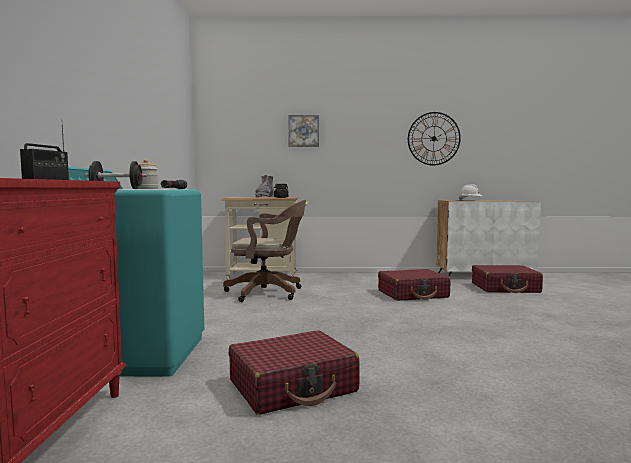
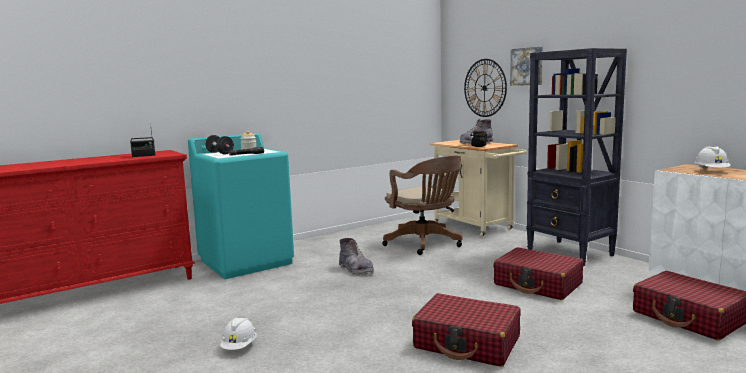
camera: 55 degrees right, 5 degrees up
red suitcase [229,330,360,415] -> red suitcase moved to [412,293,521,367]
wall clock [408,112,461,166] -> wall clock moved to [464,59,507,117]
none -> white hard hat [220,318,257,350]
none -> grey boot [339,238,374,275]
none -> black bookcase [526,48,627,266]

